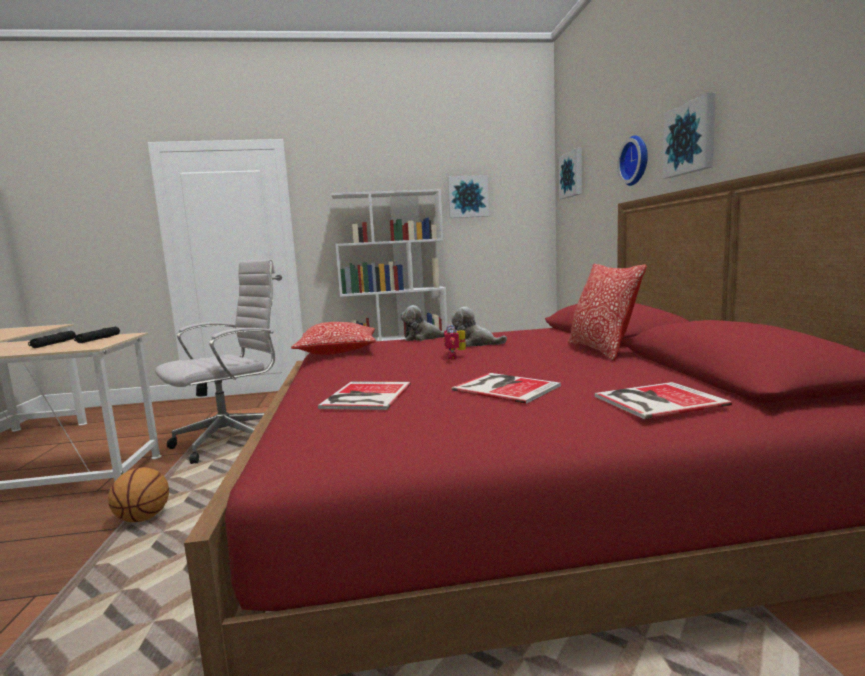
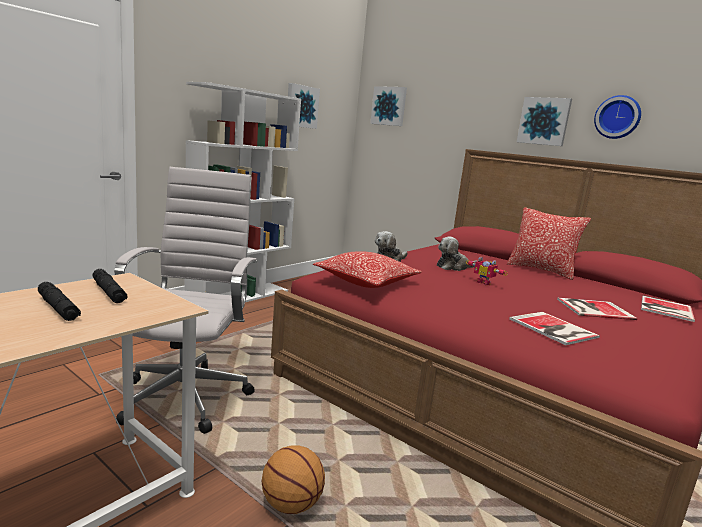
camera: 45 degrees left, 5 degrees up
wall clock [617,135,648,186] -> wall clock moved to [594,95,641,139]

